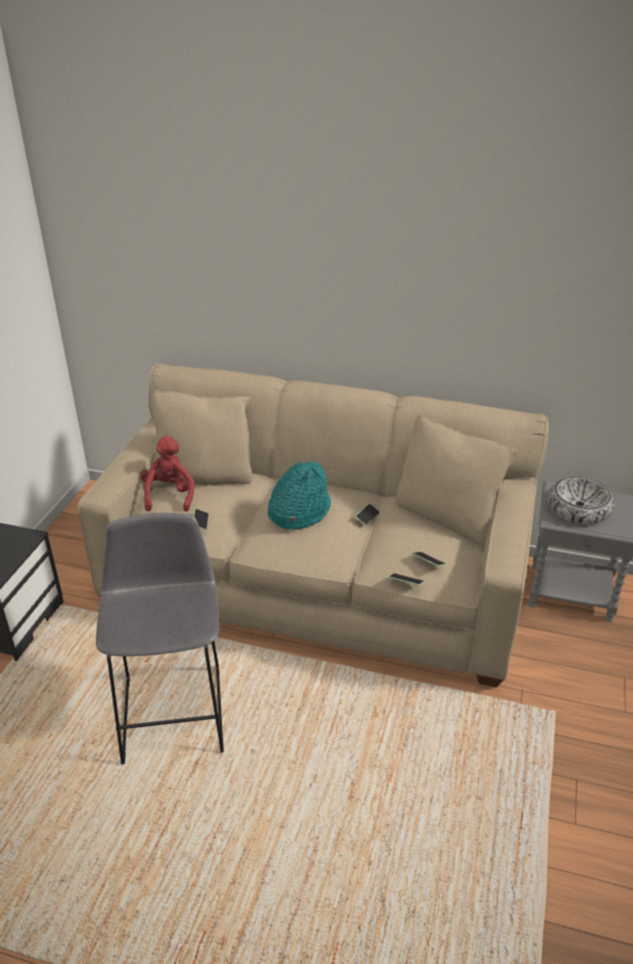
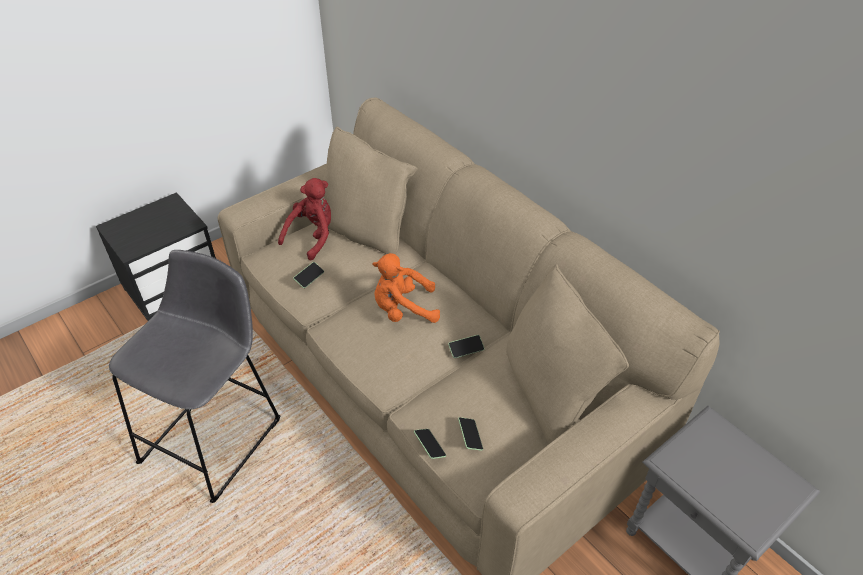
camera: 35 degrees right, 10 degrees up
turquoise hat [268,461,331,530] -> orange plush toy [372,253,440,323]
bowl [548,477,614,524] -> none

